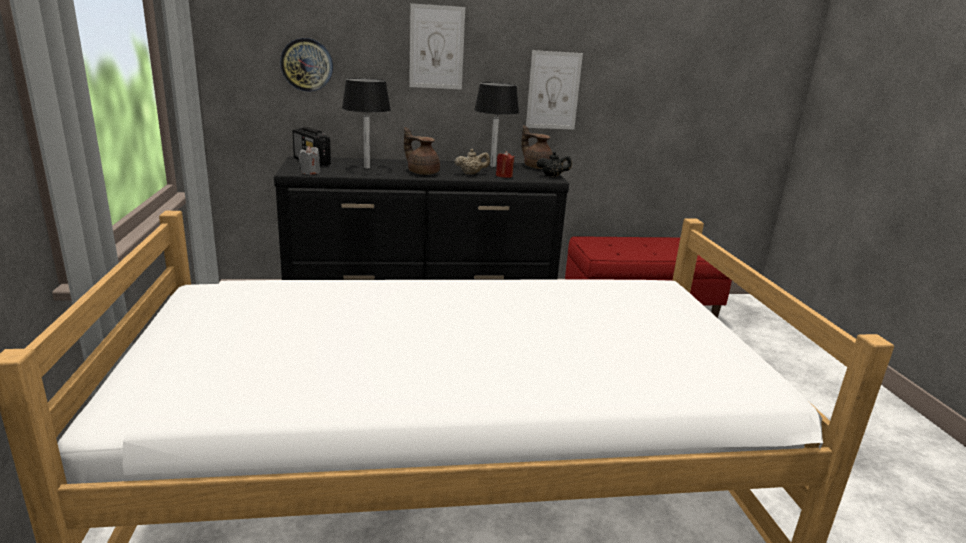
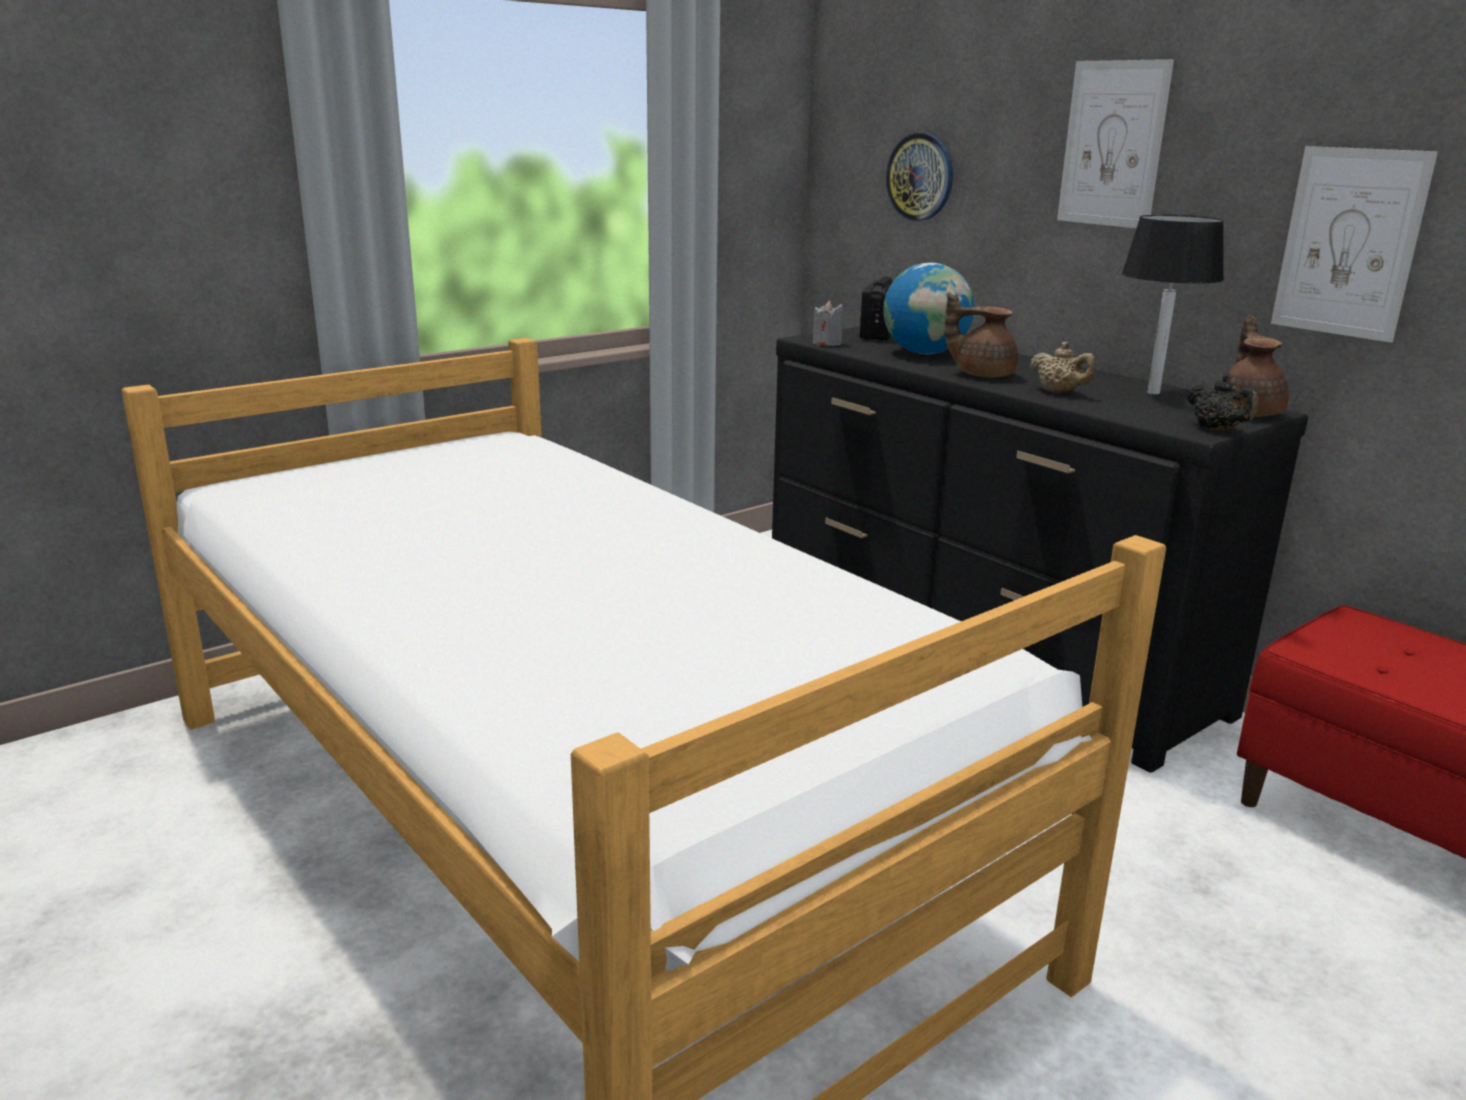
camera: 60 degrees right, 0 degrees up
black table lamp [342,78,391,169] -> globe [883,263,974,354]
brown teapot [404,127,440,175] -> brown teapot turned 75 degrees counterclockwise [945,292,1018,378]
red candle [496,151,514,178] -> none

